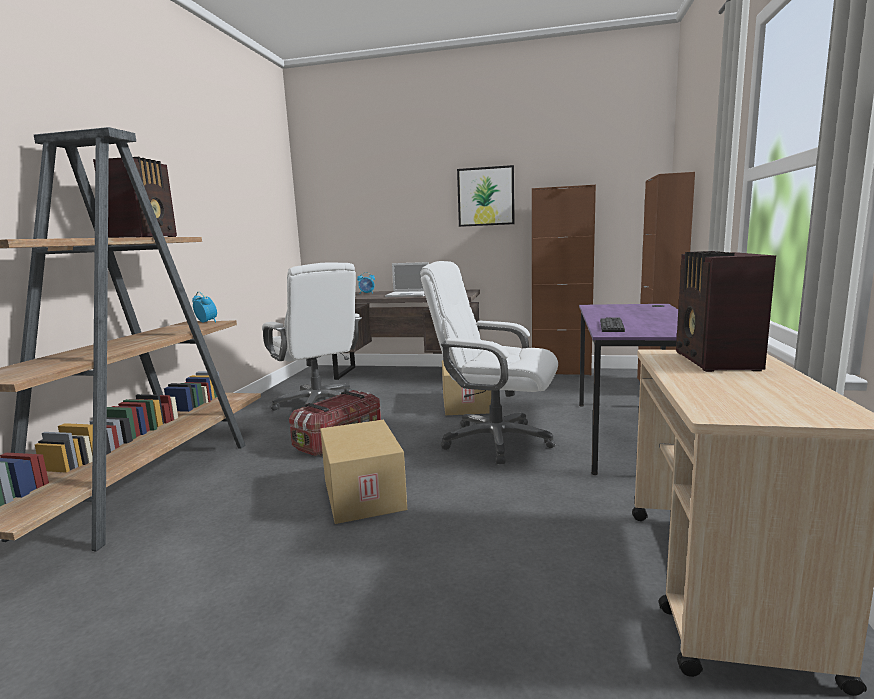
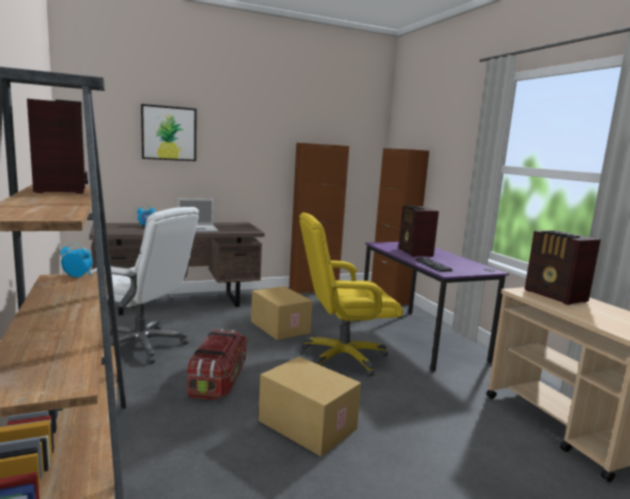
camera: 35 degrees left, 0 degrees up
white office chair [420,261,558,464] -> yellow office chair [299,212,403,377]
picture [457,165,515,227] -> picture moved to [141,104,197,161]
none -> radio [398,205,439,257]

